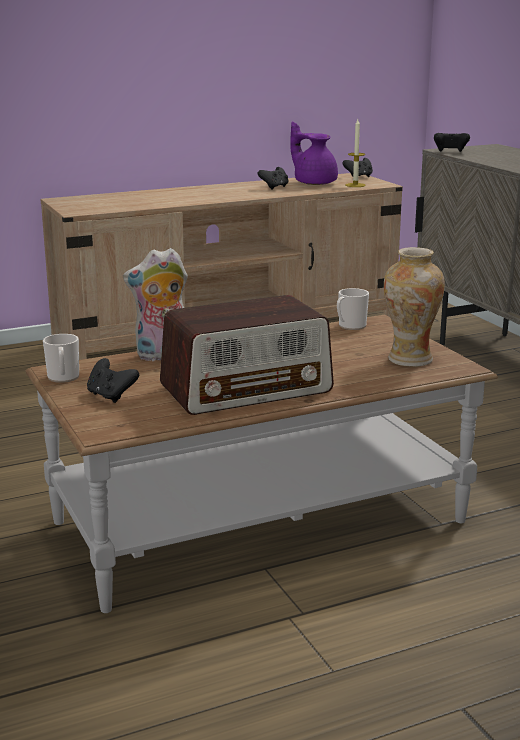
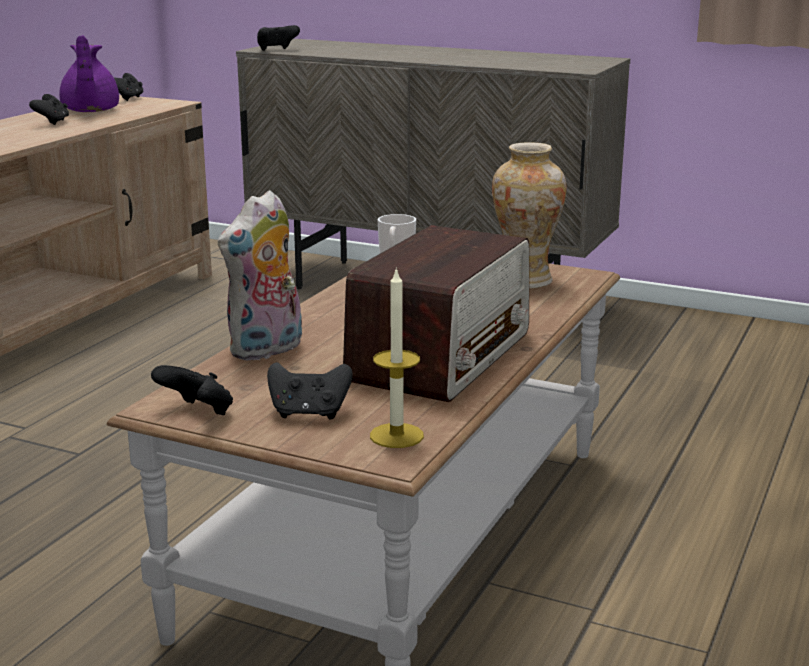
camera: 40 degrees left, 0 degrees up
mug [43,334,79,383] -> black game controller [151,365,233,415]
purple teapot [290,122,338,185] -> purple teapot turned 105 degrees counterclockwise [59,35,119,112]
candle [346,119,366,187] -> candle moved to [370,267,424,448]

